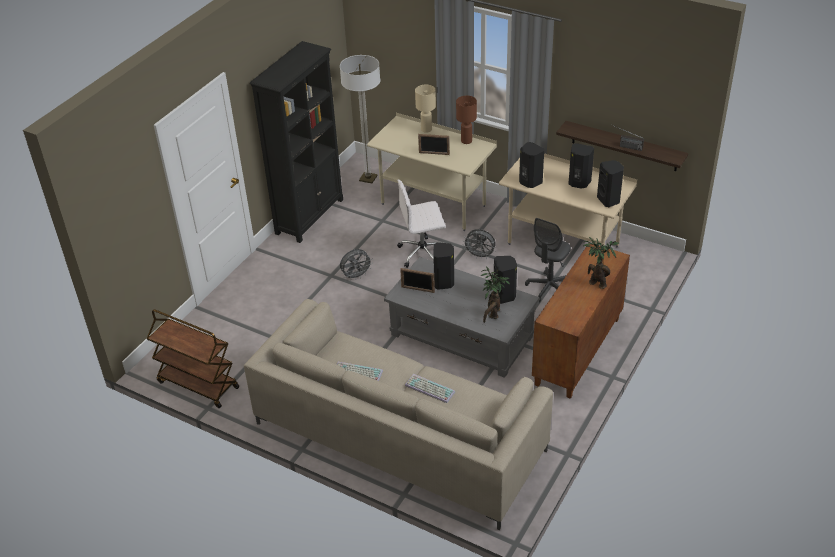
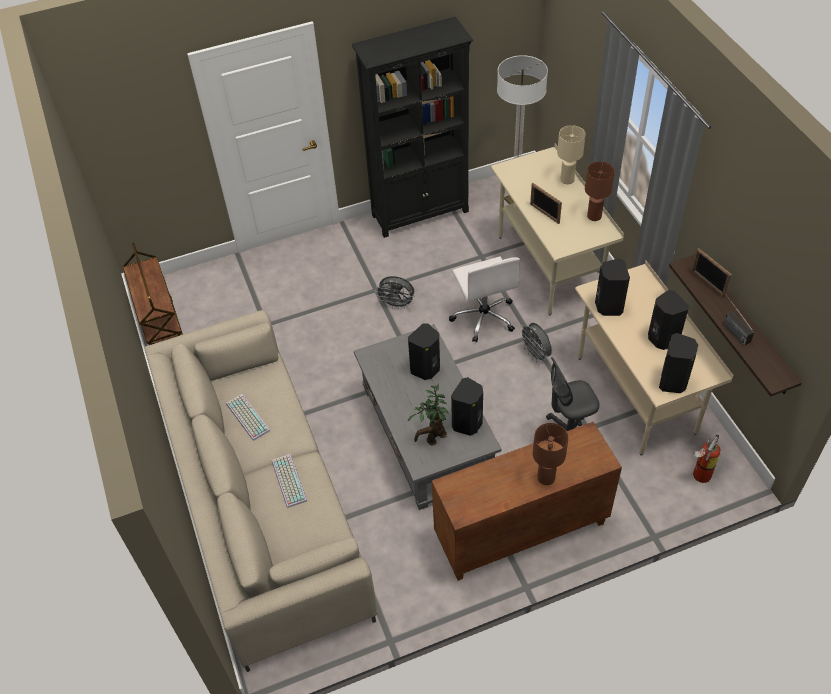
camera: 40 degrees right, 10 degrees up
white office chair [397,180,446,268] -> white office chair turned 135 degrees counterclockwise [449,257,520,342]
picture frame [400,268,435,293] -> picture frame moved to [691,248,732,297]
potted plant [584,237,619,289] -> brown table lamp [533,423,569,485]
none -> fire extinguisher [693,434,721,483]

